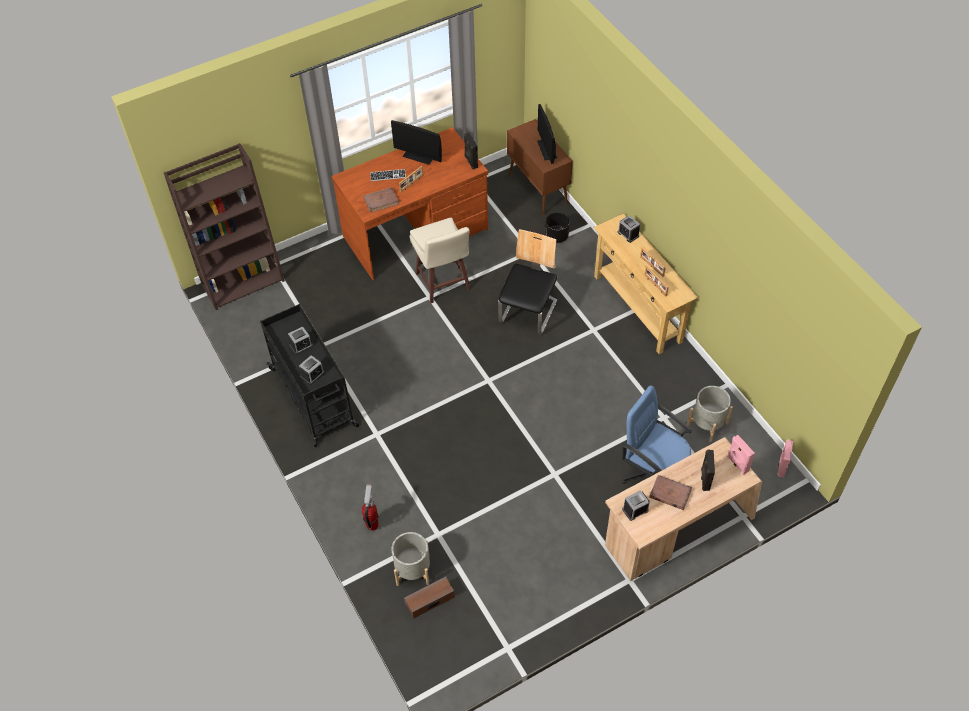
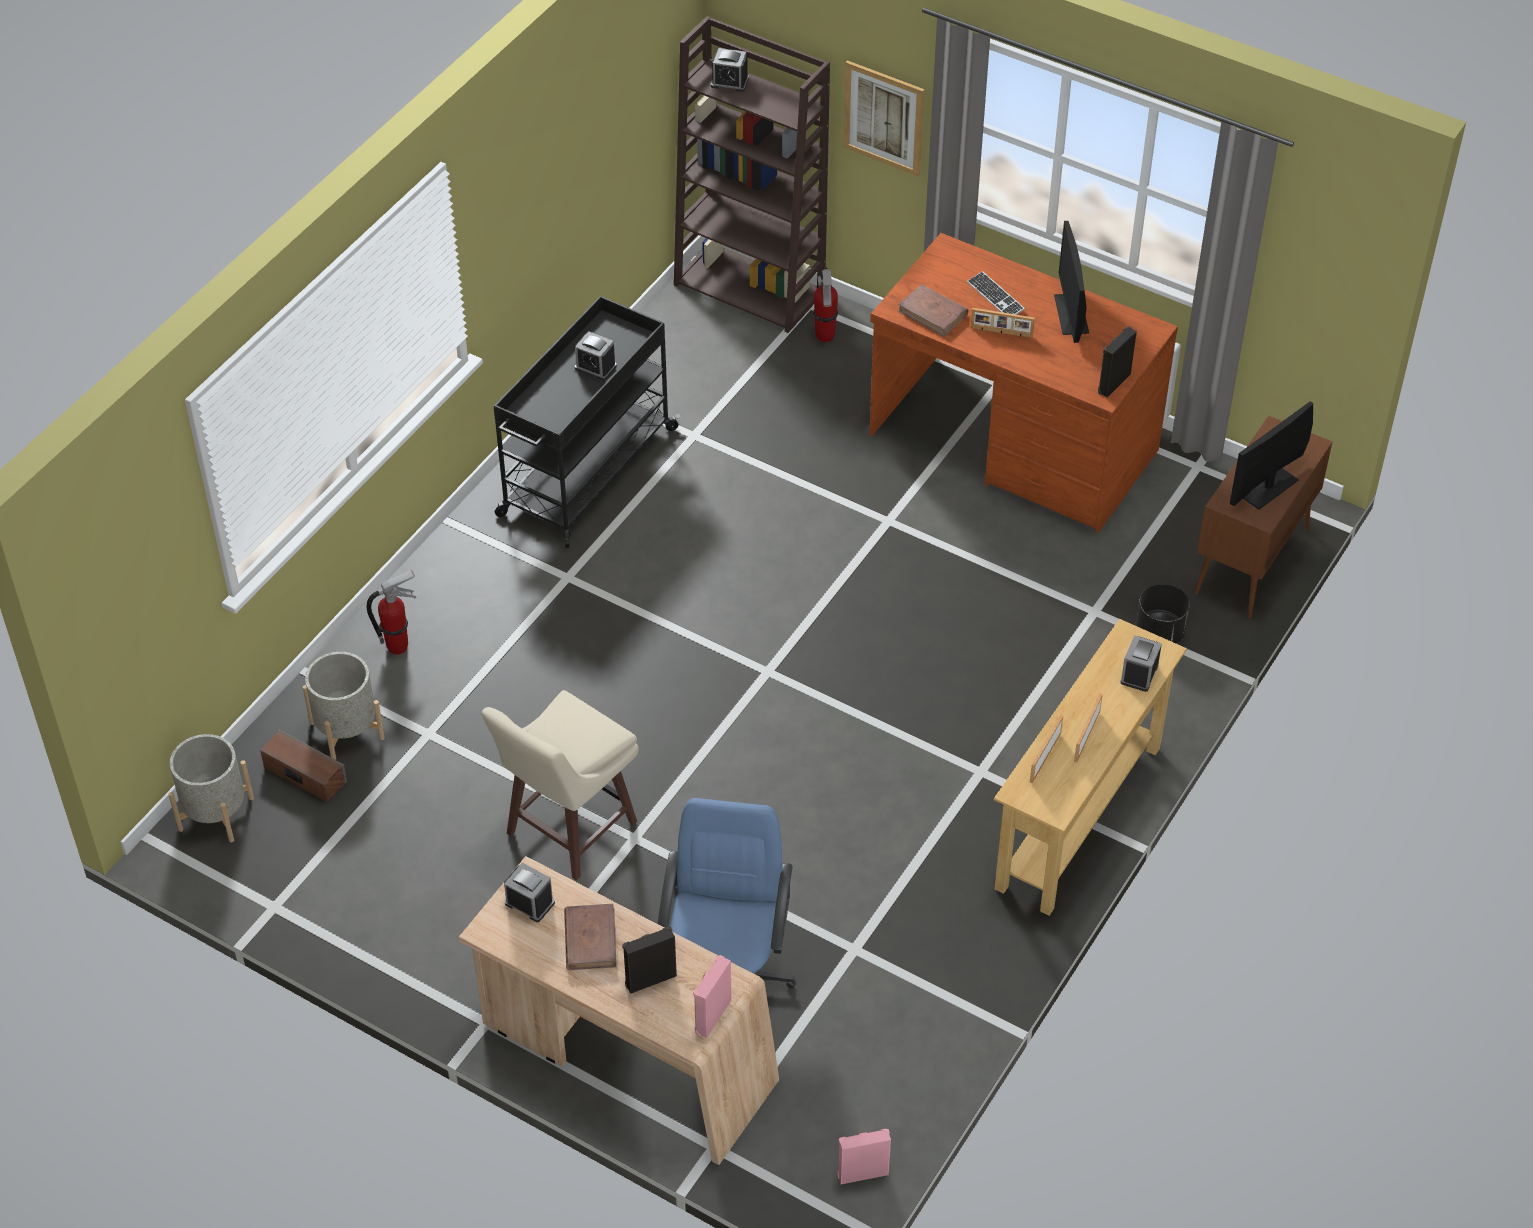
camera: 60 degrees right, 5 degrees down
alarm clock [299,355,325,385] -> alarm clock moved to [711,48,749,92]
beige stool [410,218,471,303] -> beige stool moved to [482,690,639,881]
chair [498,229,558,335] -> none
grey planter [687,386,733,442] -> grey planter moved to [168,734,254,842]
none -> fire extinguisher [813,267,838,342]
none -> picture [843,60,925,176]

